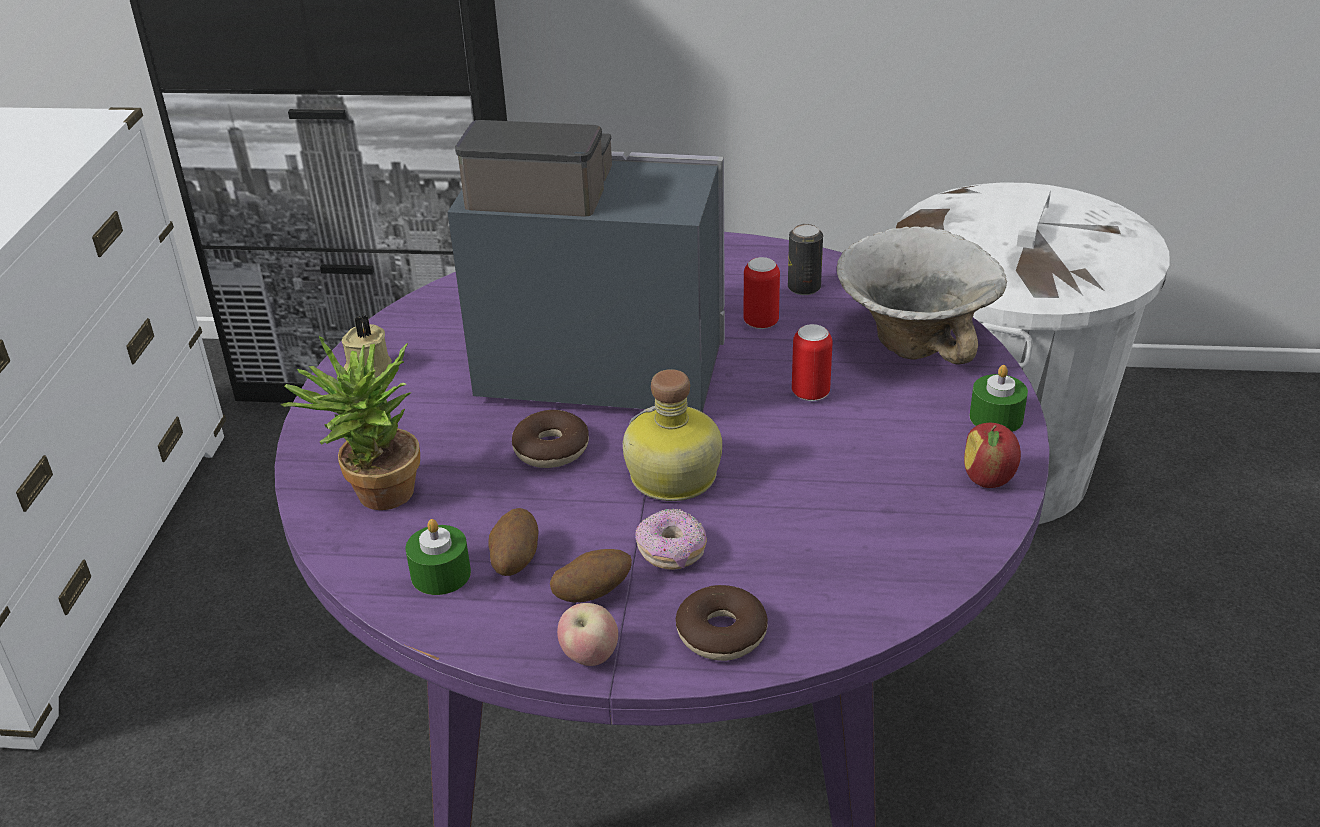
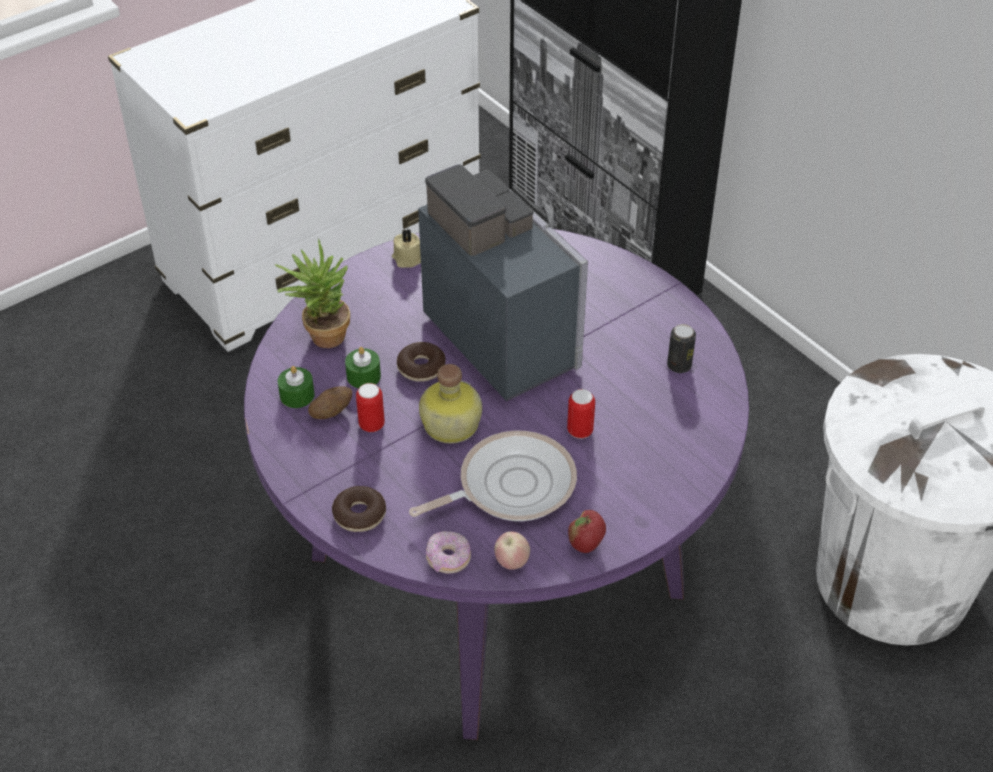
camera: 45 degrees right, 10 degrees up
potato [550,549,632,602] -> none
apple [557,603,618,666] -> apple moved to [494,532,530,570]
donut [635,508,707,570] -> donut moved to [426,531,471,573]
can [744,257,780,329] -> can moved to [356,383,385,432]
bowl [837,227,1007,364] -> none
green candle [970,365,1028,432] -> green candle moved to [345,347,381,388]
none -> frying pan [409,431,577,521]

